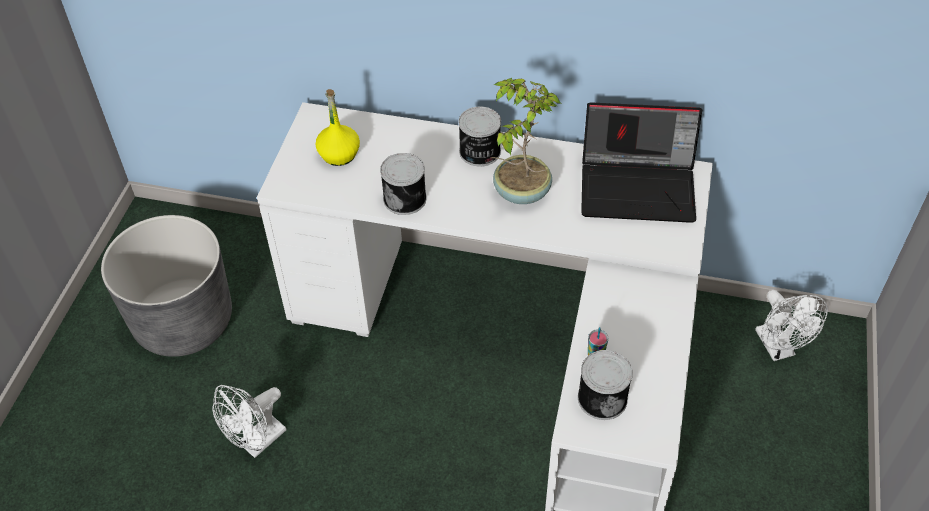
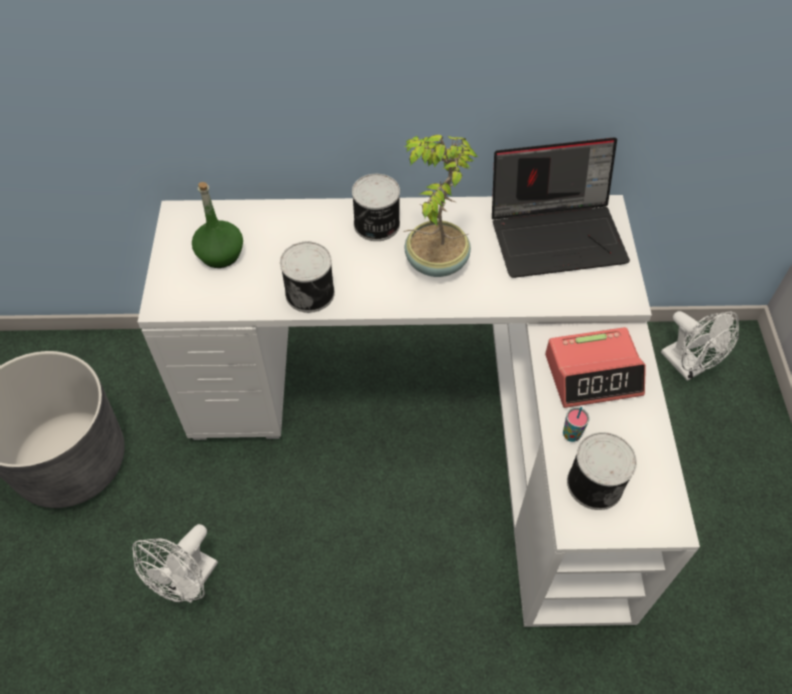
camera: 15 degrees left, 5 degrees up
yellow bottle [315,89,360,166] -> green bottle [192,182,243,268]
none -> alarm clock [545,327,646,408]

